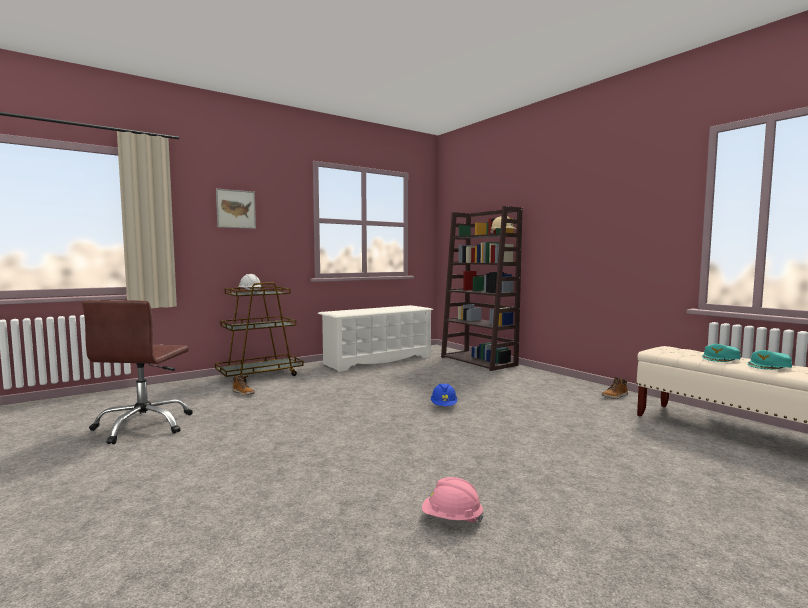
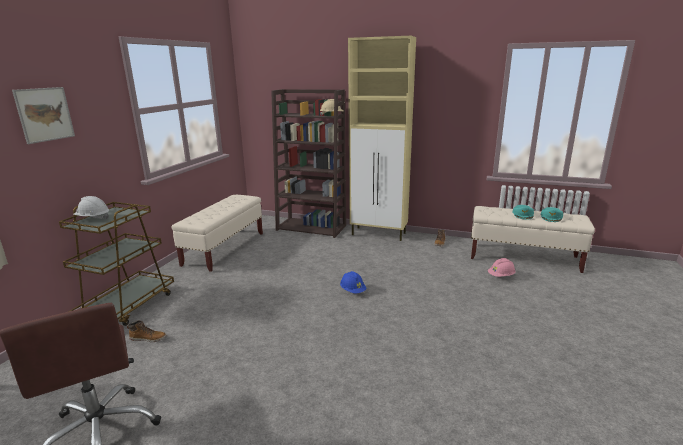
camera: 35 degrees left, 15 degrees up
white shoe rack [318,305,433,372] -> beige bench [171,195,263,272]
pink hard hat [422,477,484,523] -> pink hard hat moved to [488,258,516,277]
none -> beige cabinet [348,36,416,241]

